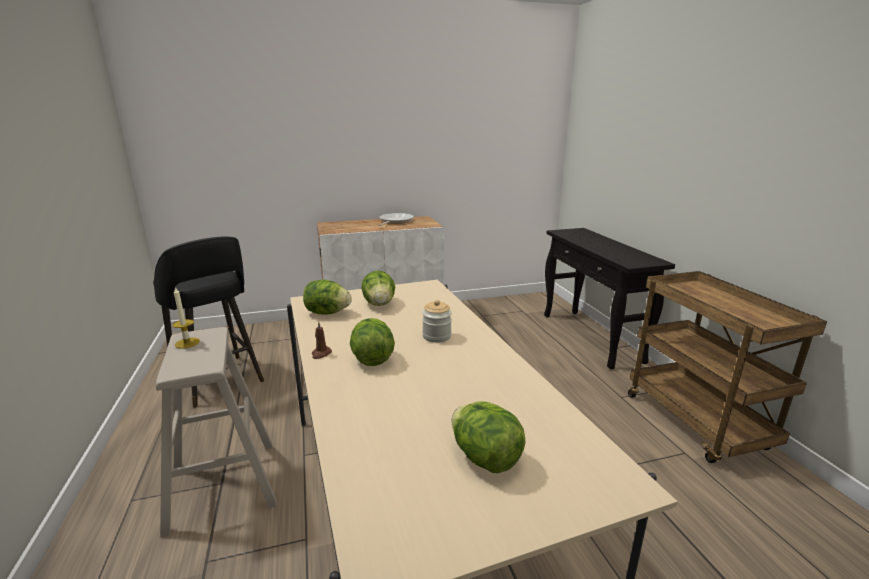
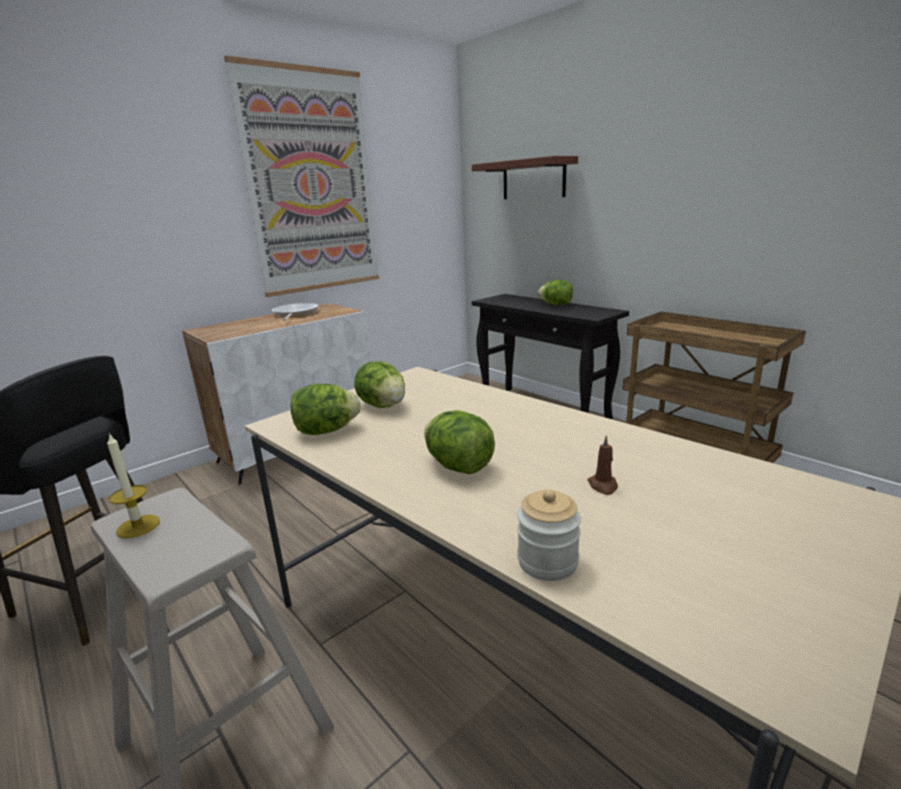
camera: 25 degrees left, 0 degrees up
brown candle [312,321,332,359] -> brown candle moved to [587,435,618,495]
jar [422,300,452,343] -> jar moved to [517,490,581,581]
lettuce [451,401,526,473] -> lettuce moved to [538,280,573,305]
none -> picture [224,56,379,297]
none -> shelf [472,156,578,199]

